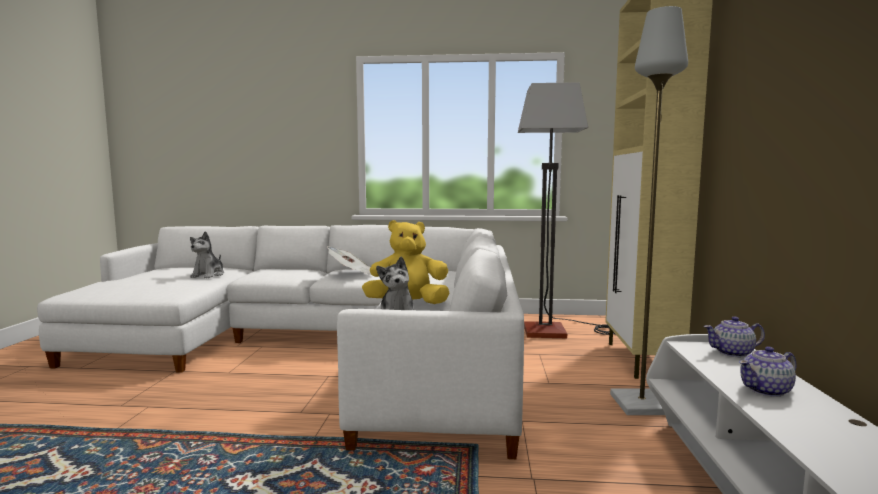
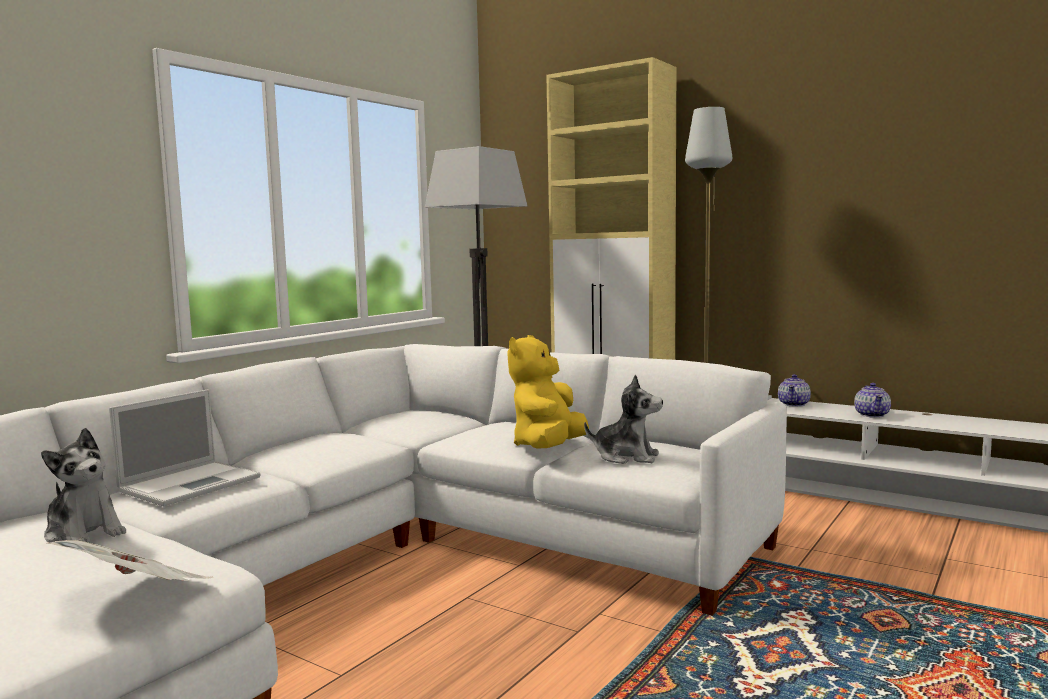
camera: 60 degrees left, 0 degrees up
newspaper [327,246,371,275] -> newspaper moved to [47,540,214,581]
none -> laptop [109,389,260,506]

